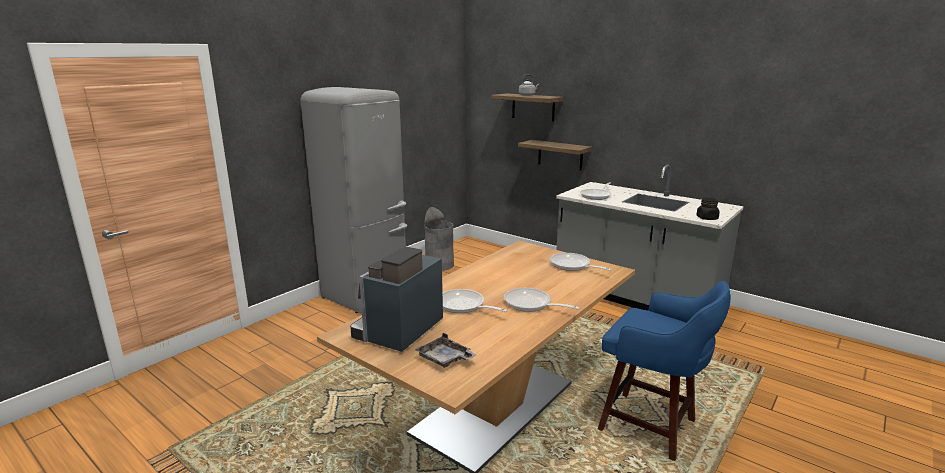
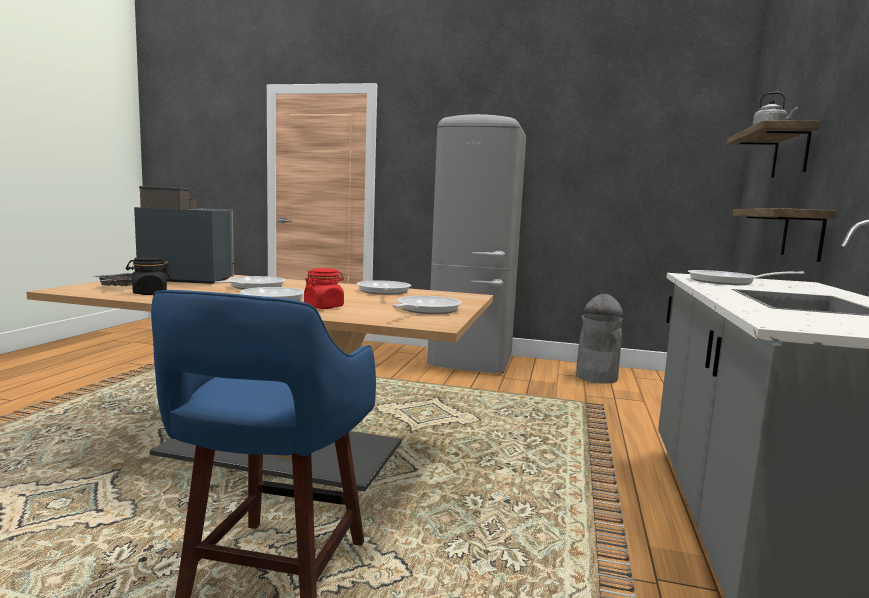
camera: 65 degrees right, 10 degrees down
black jar [696,197,720,220] -> black jar moved to [126,257,171,295]
none -> red jar [304,268,344,309]
none -> frying pan [357,281,411,295]

